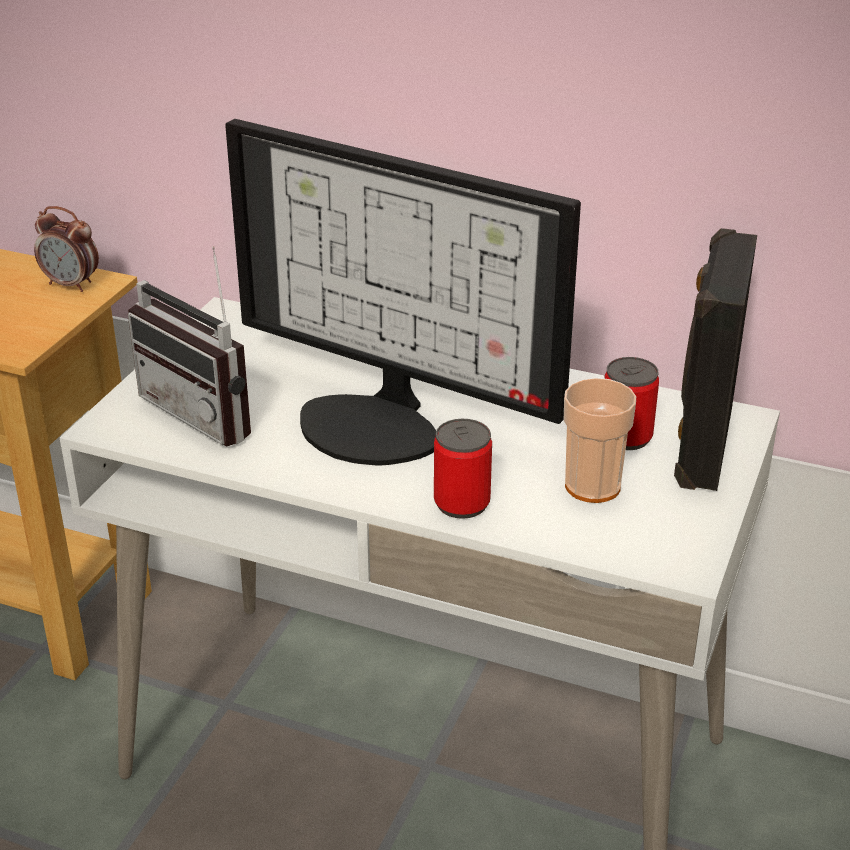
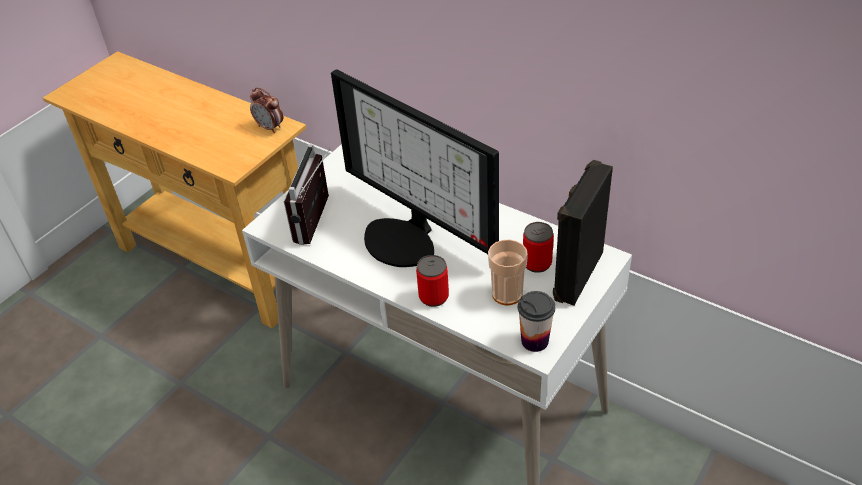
camera: 15 degrees right, 10 degrees up
radio [128,246,251,447] -> radio turned 45 degrees clockwise [284,144,331,245]
none -> cup [518,291,555,352]

